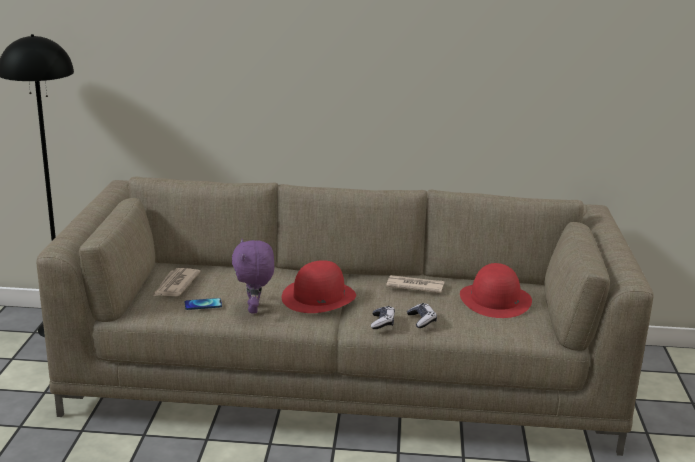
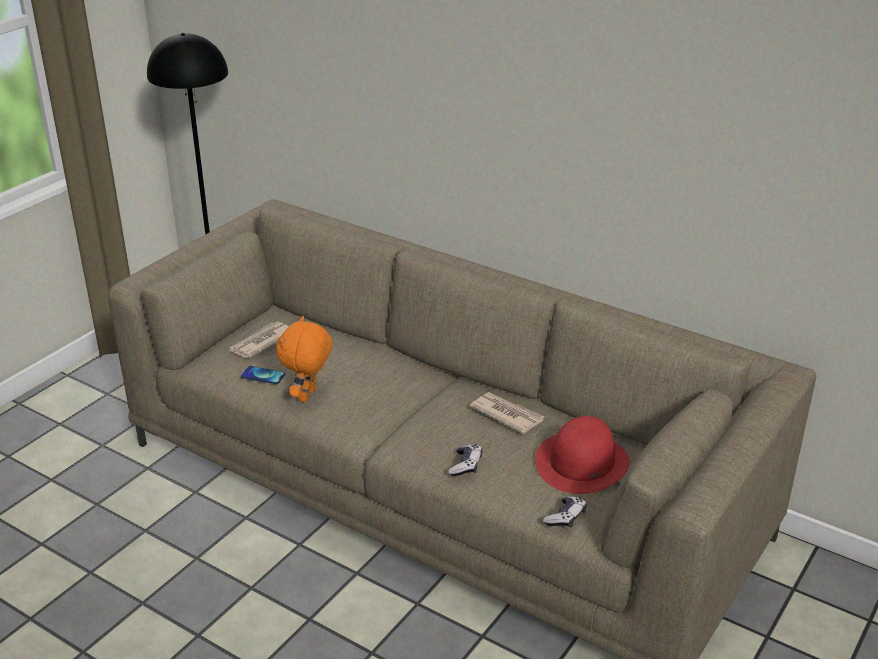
camera: 30 degrees right, 10 degrees up
purple plush toy [232,239,275,313] -> orange plush toy [276,316,333,402]
red hat [282,260,356,313] -> none
game controller [371,306,395,329] -> game controller moved to [543,496,587,528]

